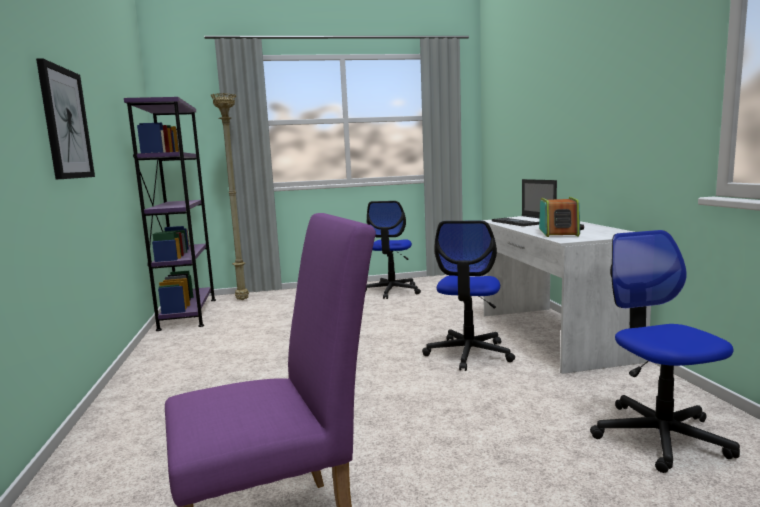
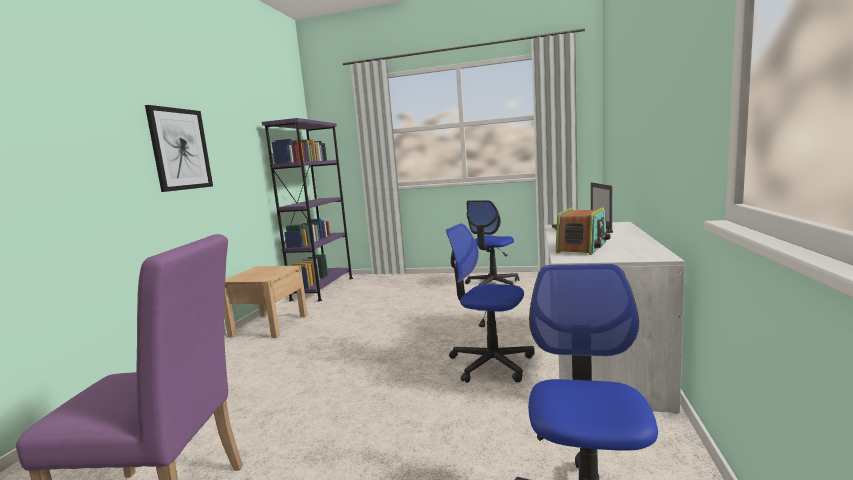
camera: 25 degrees right, 0 degrees up
beige floor lamp [210,93,249,300] -> none
office chair [422,221,515,371] -> office chair turned 75 degrees clockwise [446,223,534,383]
none -> beige nightstand [224,266,308,338]

